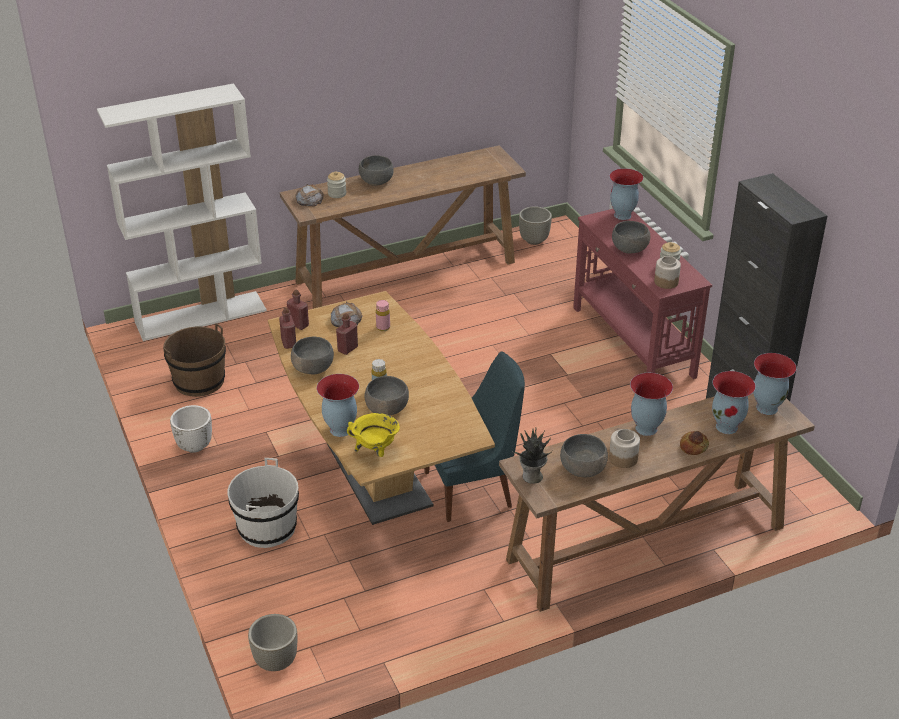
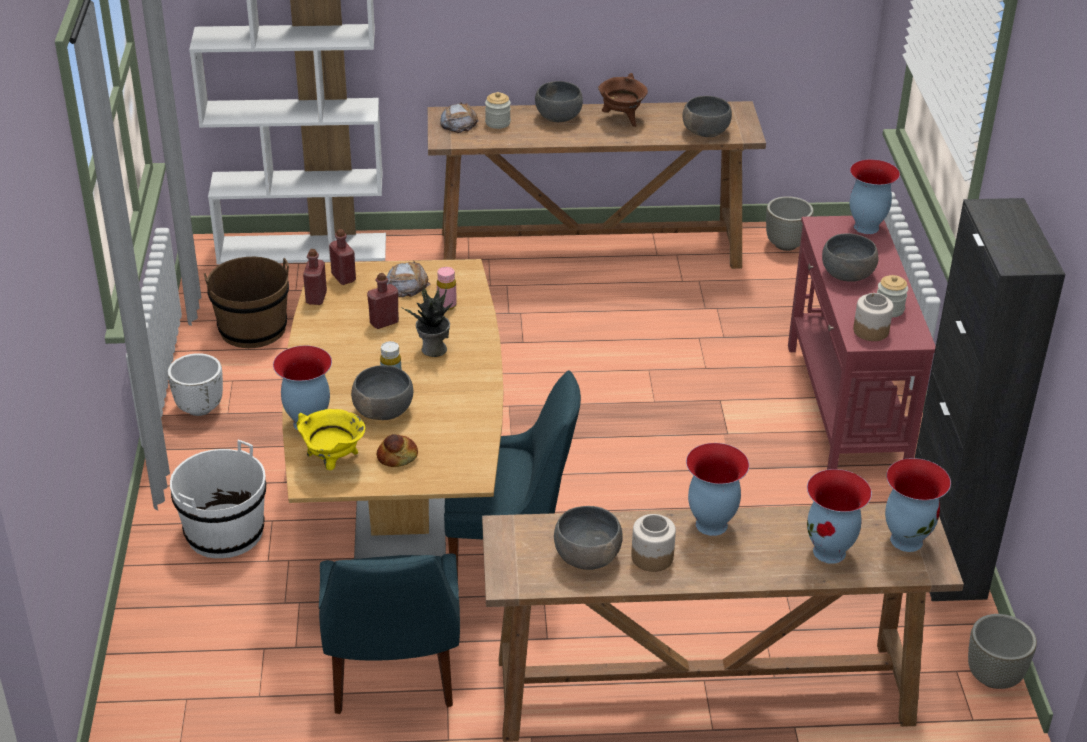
camera: 20 degrees right, 0 degrees up
grey planter [248,614,297,671] -> grey planter moved to [968,614,1037,689]
grey bowl [291,337,334,374] -> grey bowl moved to [682,96,732,137]
potted plant [513,427,551,484] -> potted plant moved to [403,286,453,357]
bread [680,431,709,455] -> bread moved to [377,434,418,467]
none -> blue chair [319,554,460,714]
none -> brown cooking pot [598,73,648,127]

